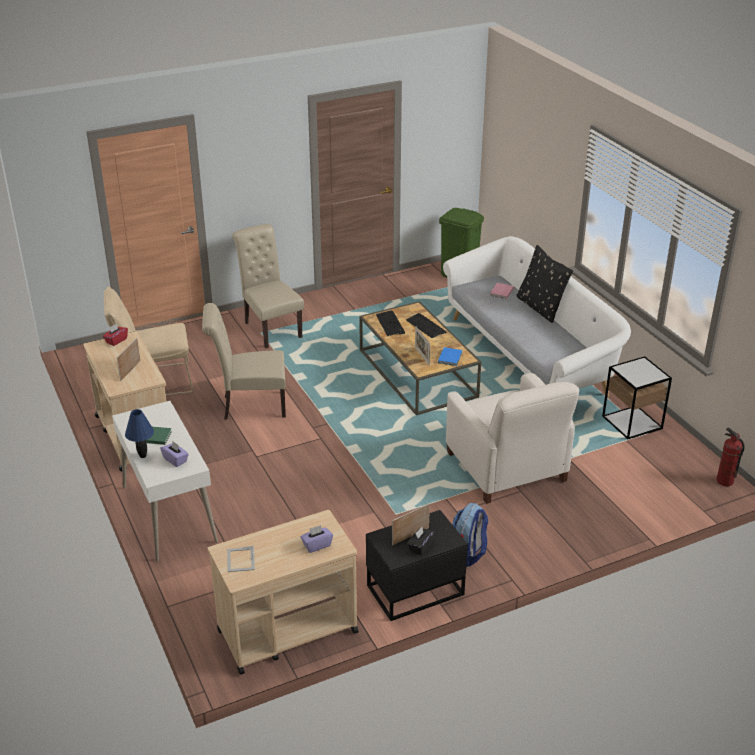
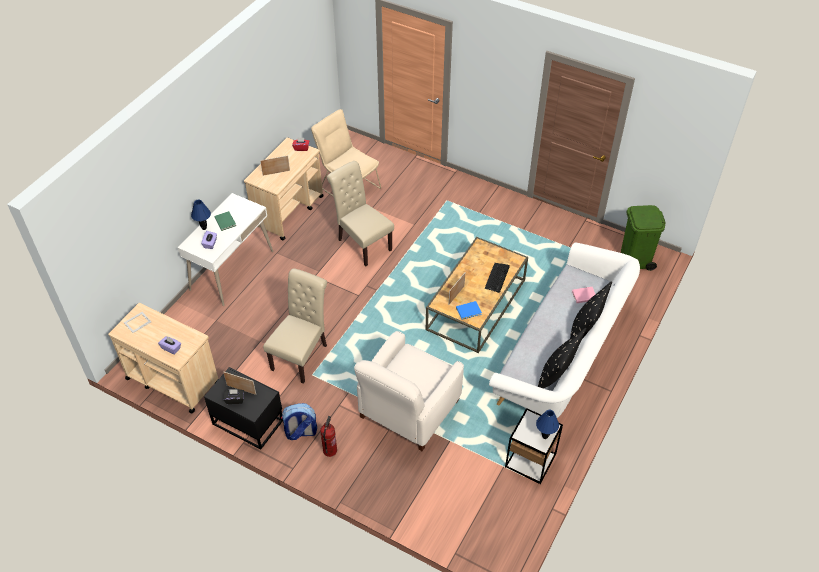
camera: 55 degrees right, 15 degrees up
beige chair [232,224,304,348] -> beige chair moved to [263,268,327,384]
keyboard [376,310,405,336] -> none
fire extinguisher [716,428,745,486] -> fire extinguisher moved to [320,416,337,457]
none -> blue table lamp [536,410,559,439]
none -> black pillow [538,328,587,389]

